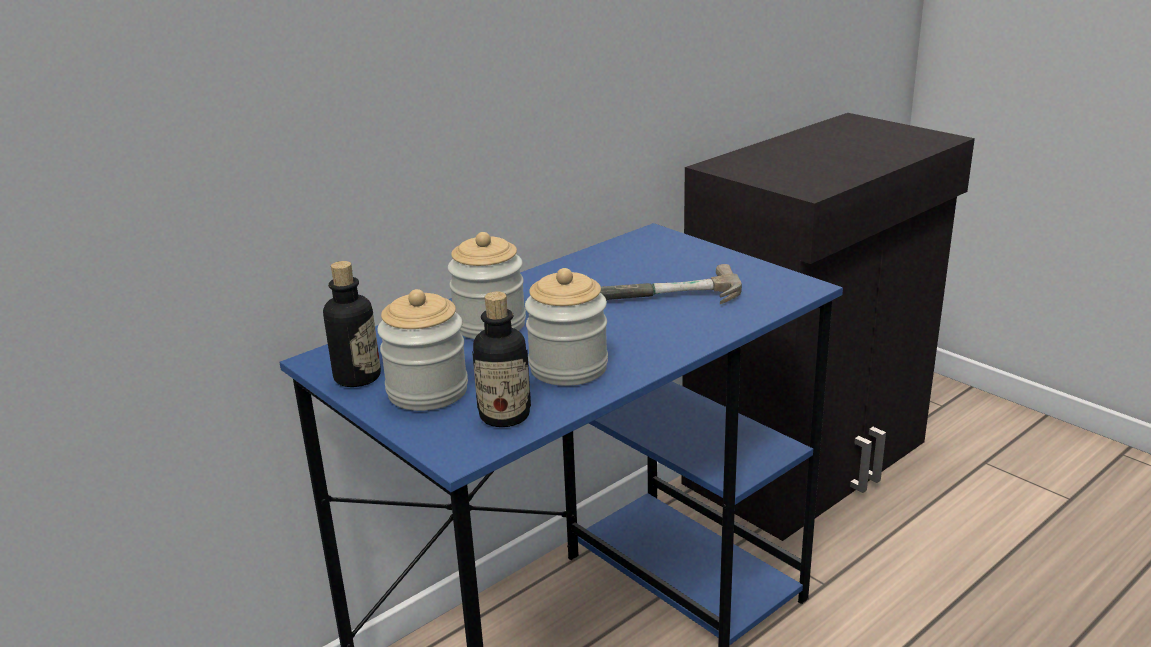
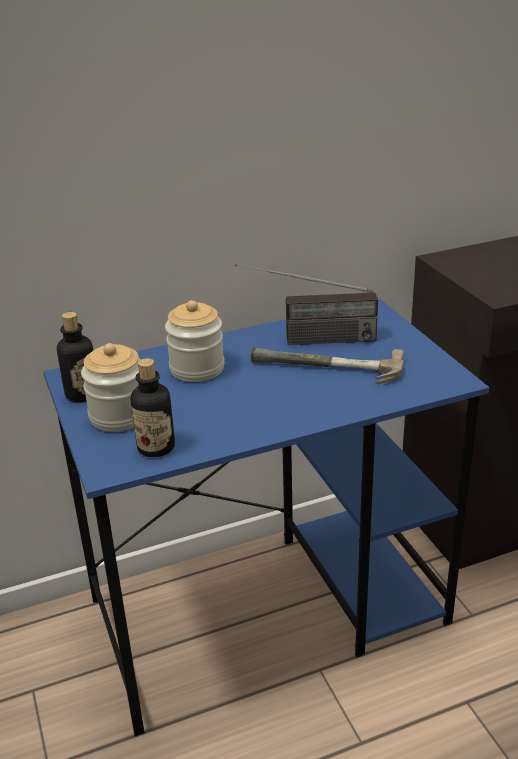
camera: 20 degrees right, 5 degrees up
jar [525,268,608,386] -> none
none -> radio [235,264,378,345]

